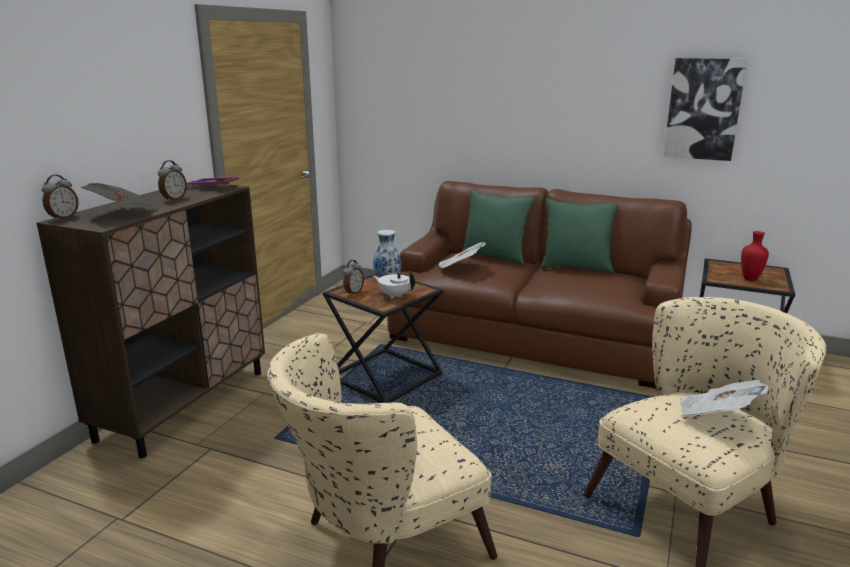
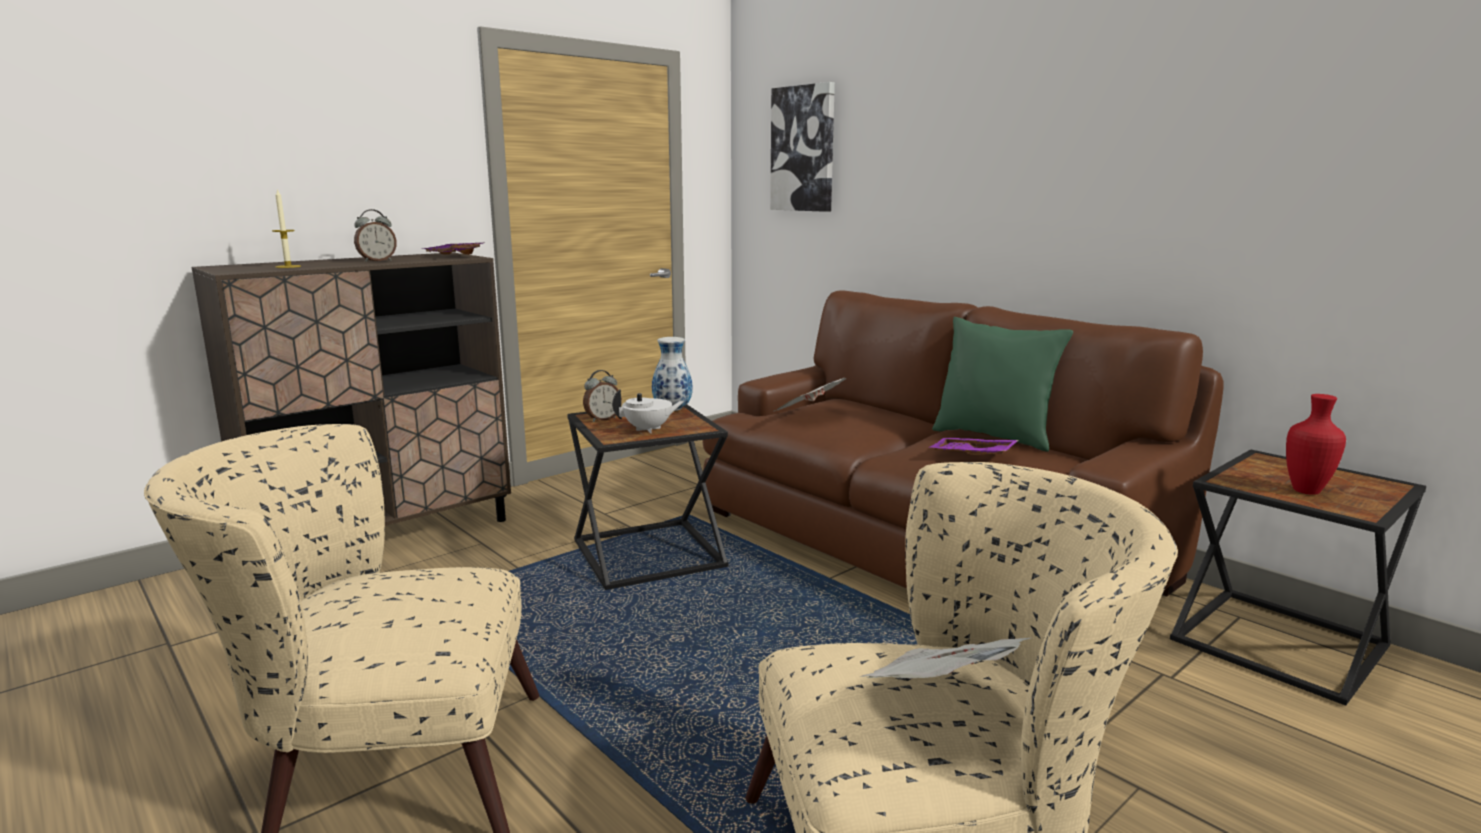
camera: 25 degrees right, 5 degrees down
alarm clock [42,175,79,220] -> none
newspaper [81,183,159,208] -> candle [272,189,301,268]
white teapot [373,271,415,299] -> white teapot turned 105 degrees clockwise [612,389,684,433]
green pillow [462,190,535,265] -> none
picture [663,58,747,161] -> picture moved to [770,82,835,212]
none -> purple tray [930,438,1019,455]

